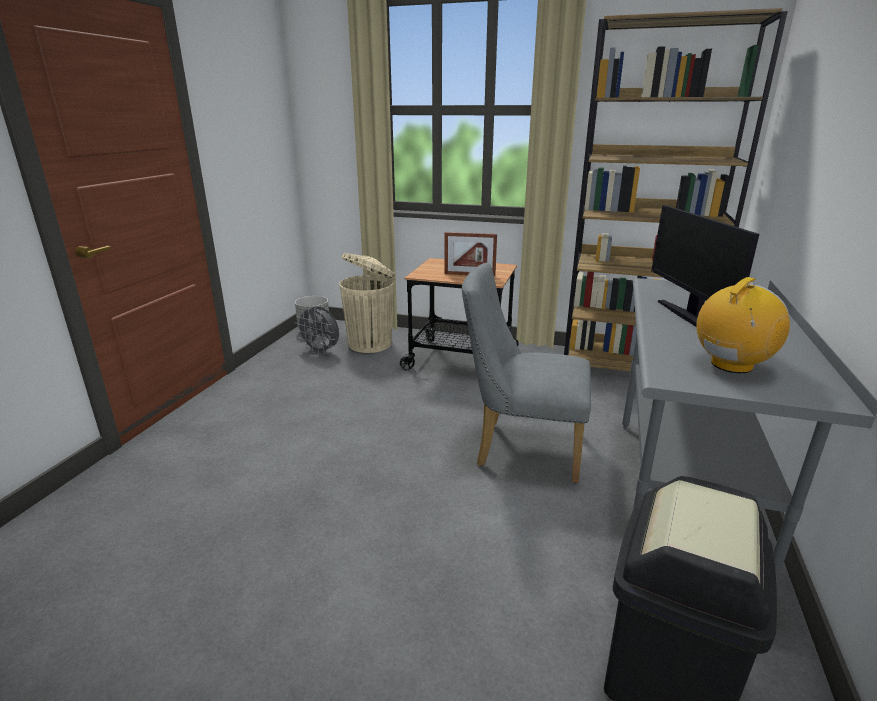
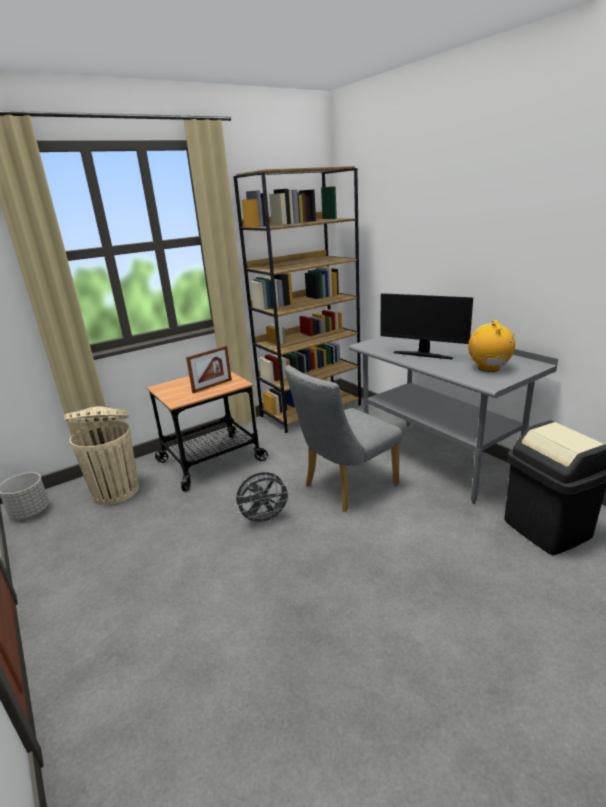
camera: 50 degrees left, 0 degrees up
grey fan [295,306,339,355] -> grey fan moved to [235,472,292,526]

